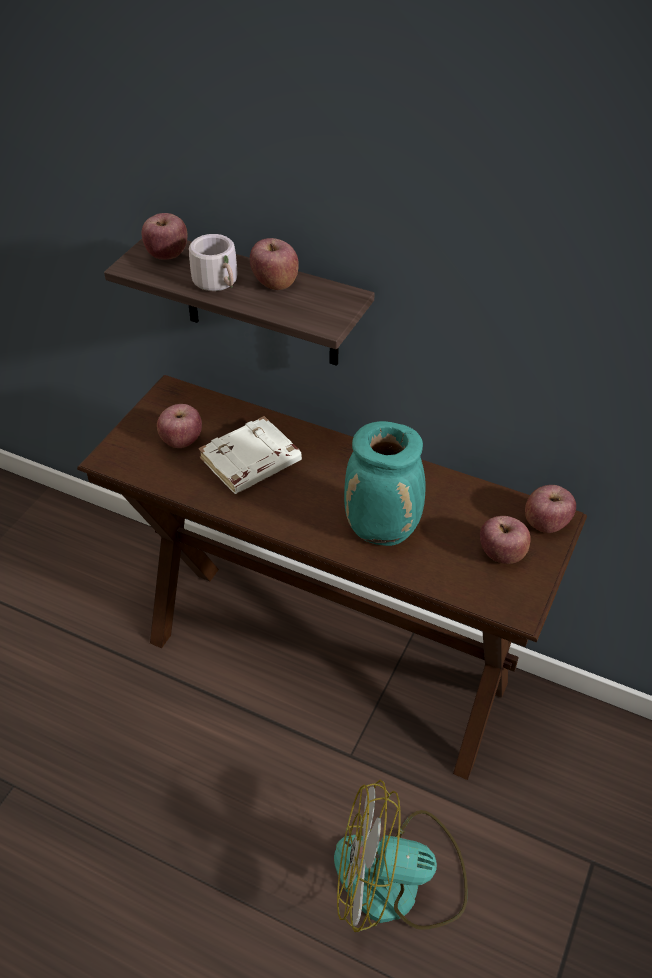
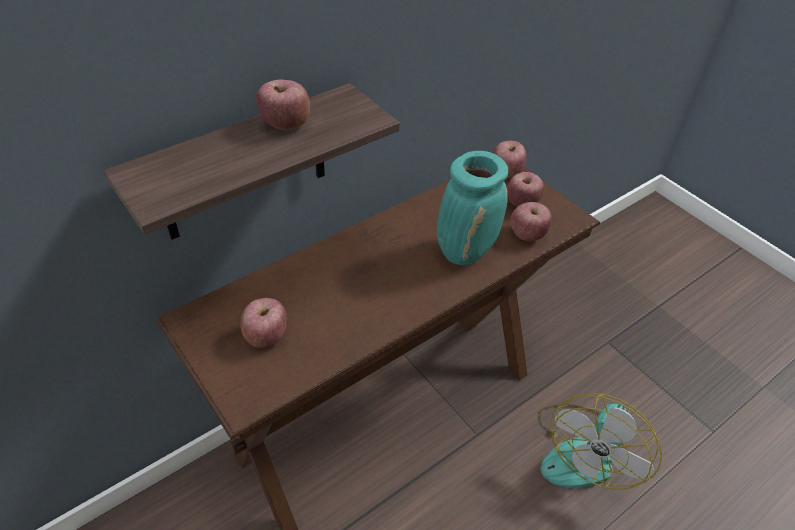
camera: 65 degrees left, 0 degrees up
apple [142,213,188,260] -> apple moved to [511,202,552,241]
grey mug [189,234,238,291] -> none
white book [198,416,302,494] -> none

